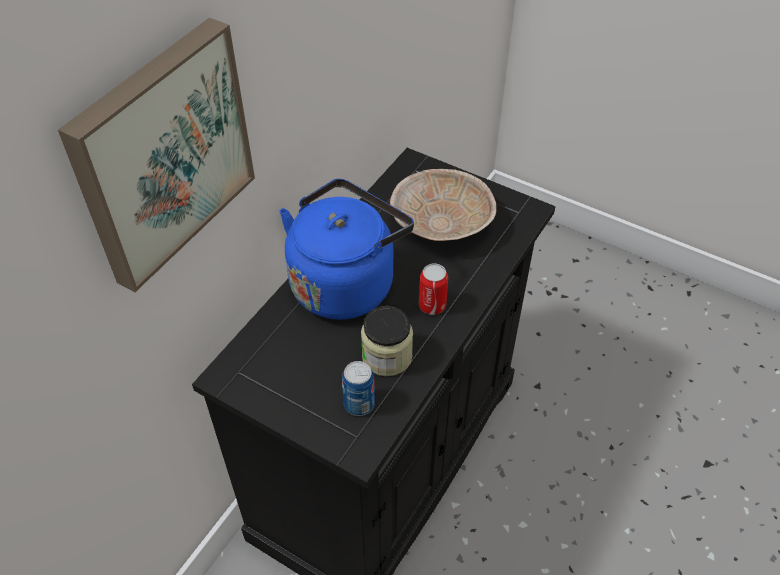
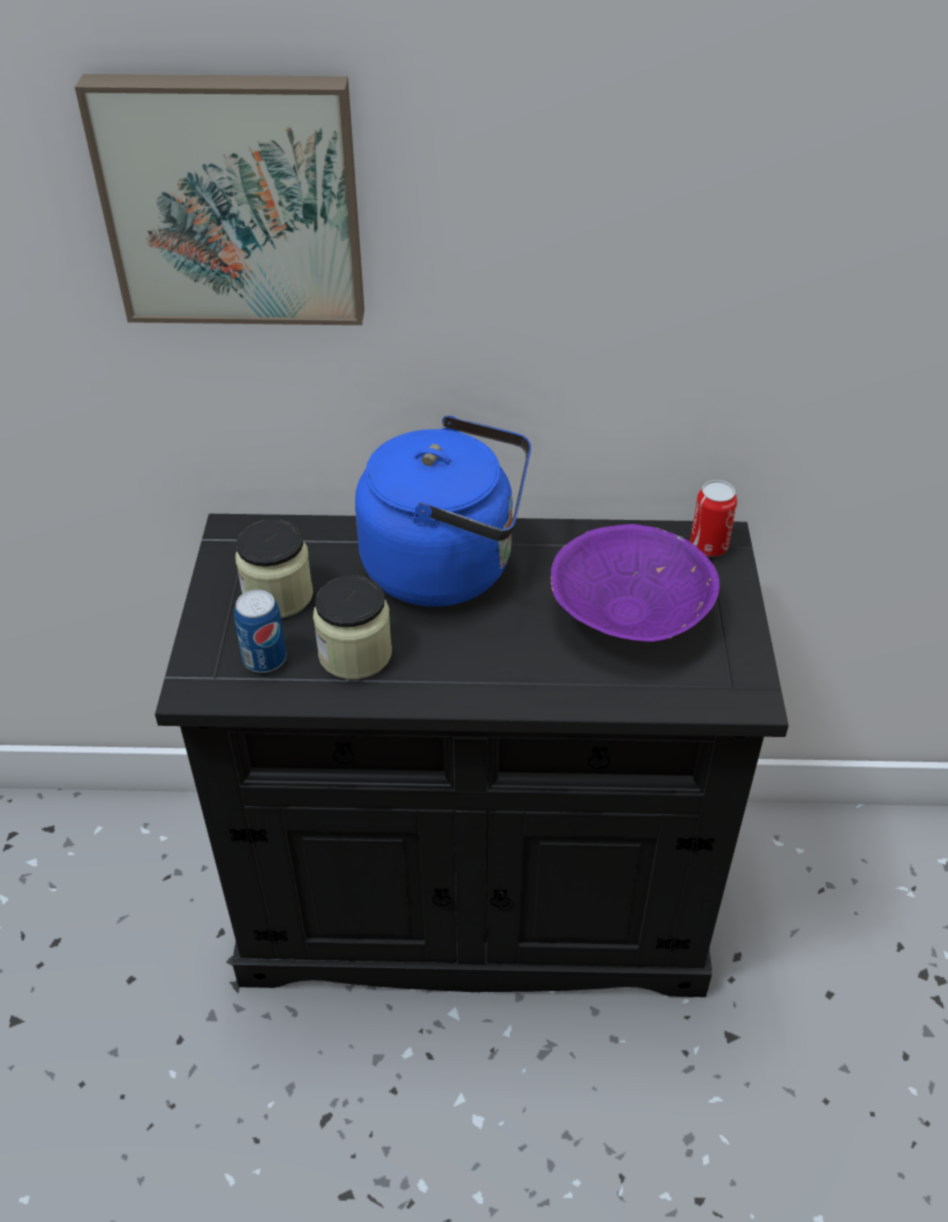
camera: 60 degrees right, 5 degrees down
beige bowl [390,169,497,241] -> purple bowl [551,524,720,642]
can [419,263,448,315] -> can moved to [690,480,737,557]
none -> jar [235,519,313,618]

